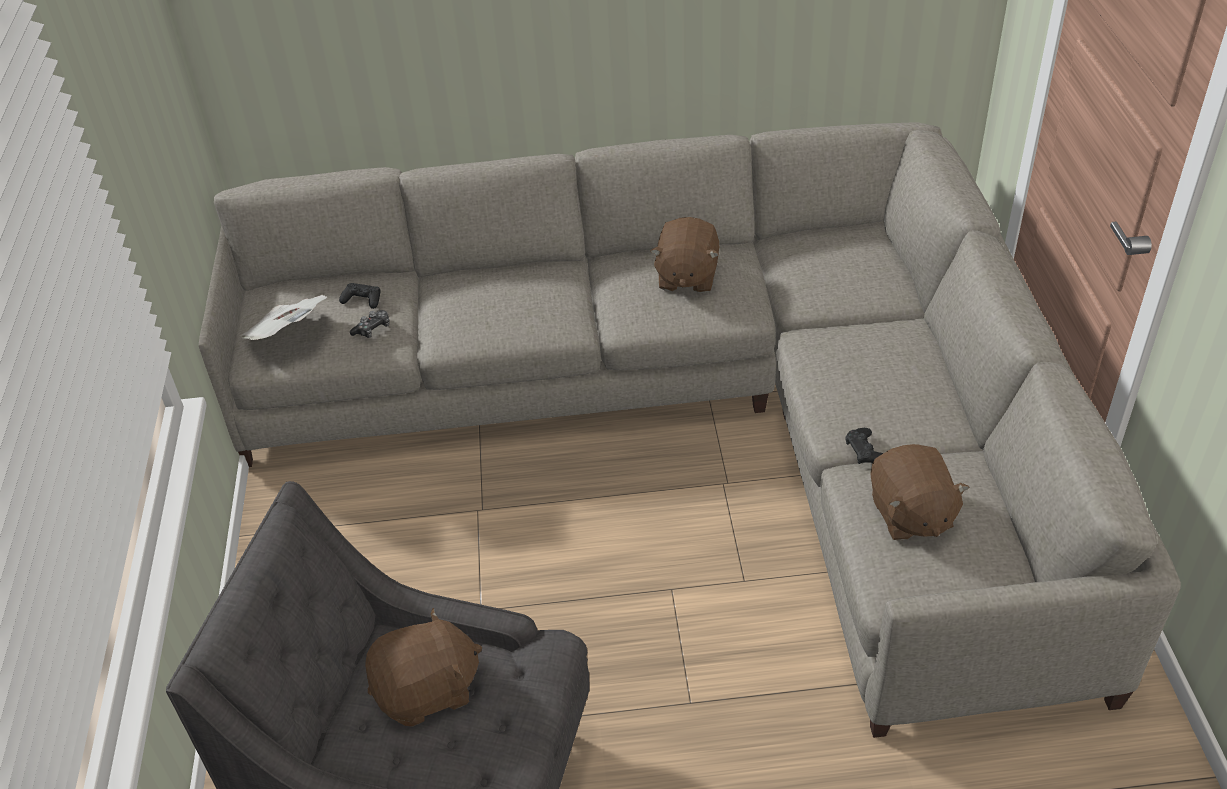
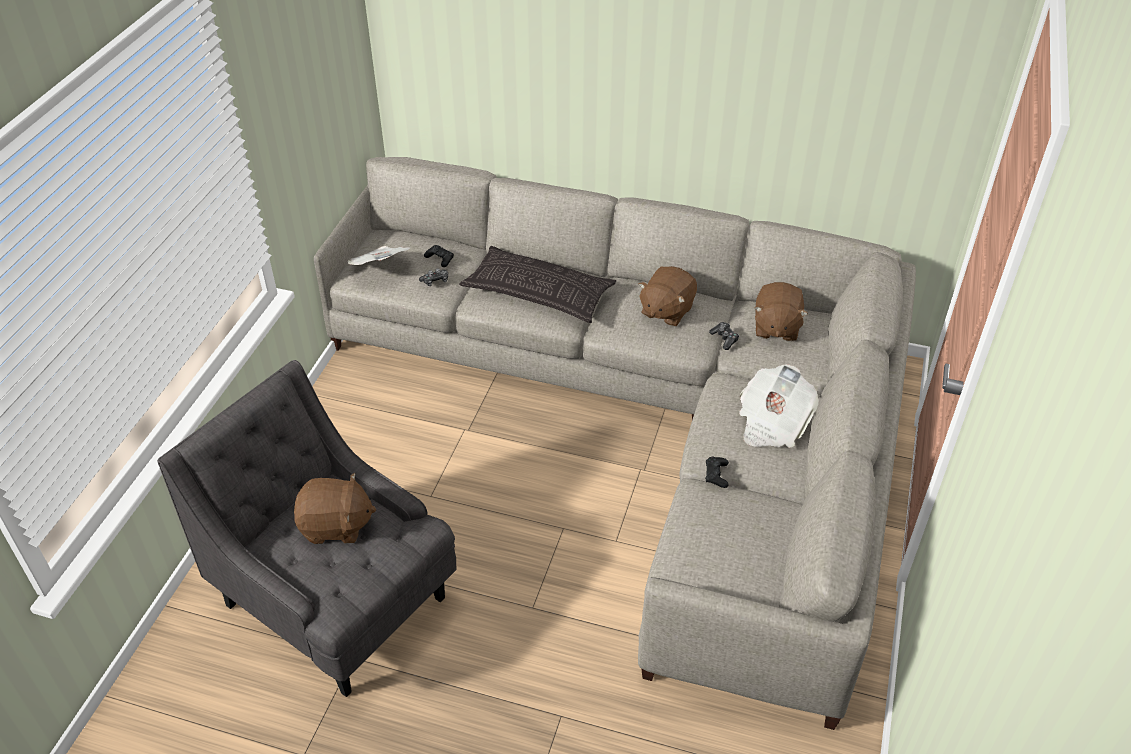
camera: 20 degrees right, 0 degrees up
brown plush toy [870,444,969,541] -> brown plush toy moved to [754,282,808,342]
none -> pillow [459,246,616,323]
none -> game controller [709,322,739,350]
none -> newspaper [739,364,819,448]

